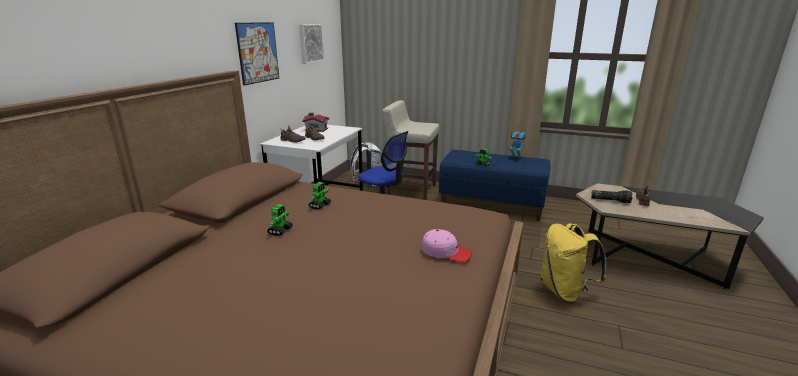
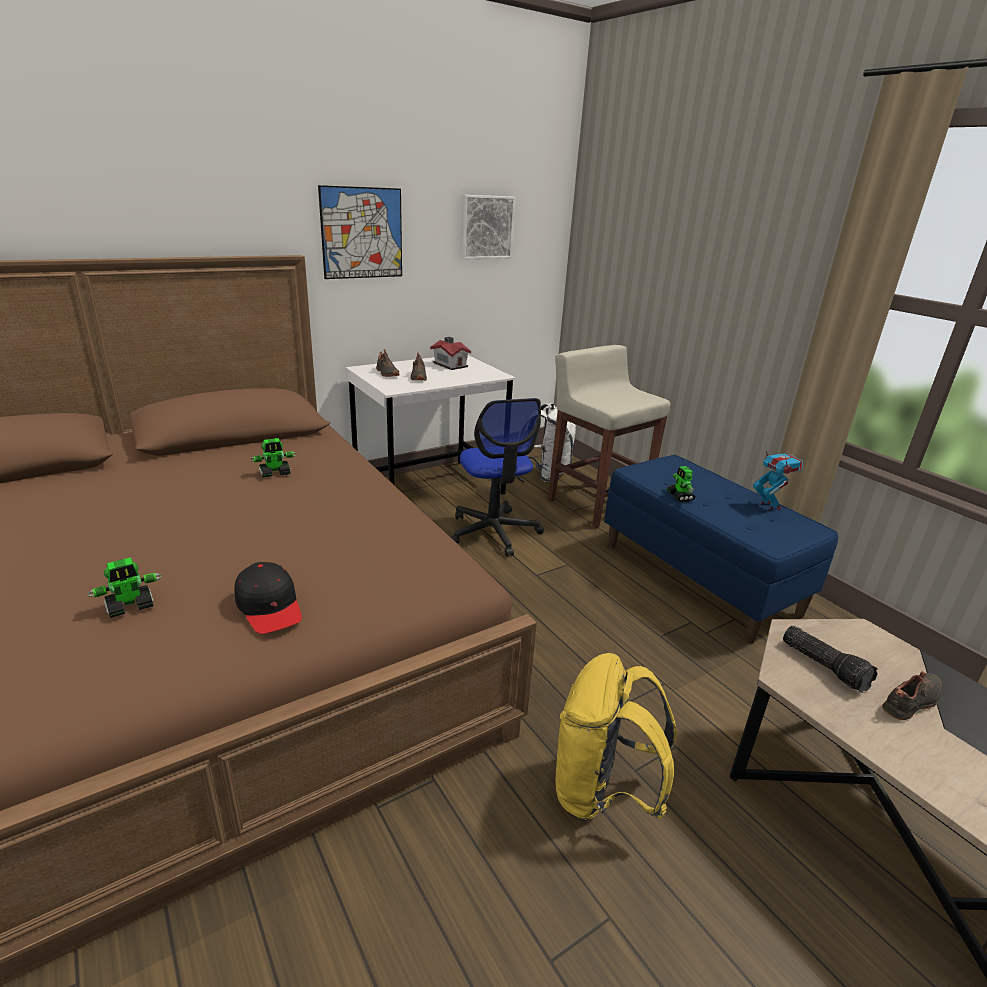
camera: 35 degrees right, 5 degrees up
toy robot [267,204,293,236] -> toy robot moved to [88,557,162,618]
pink cap [422,229,472,262] -> black cap [234,562,302,634]

